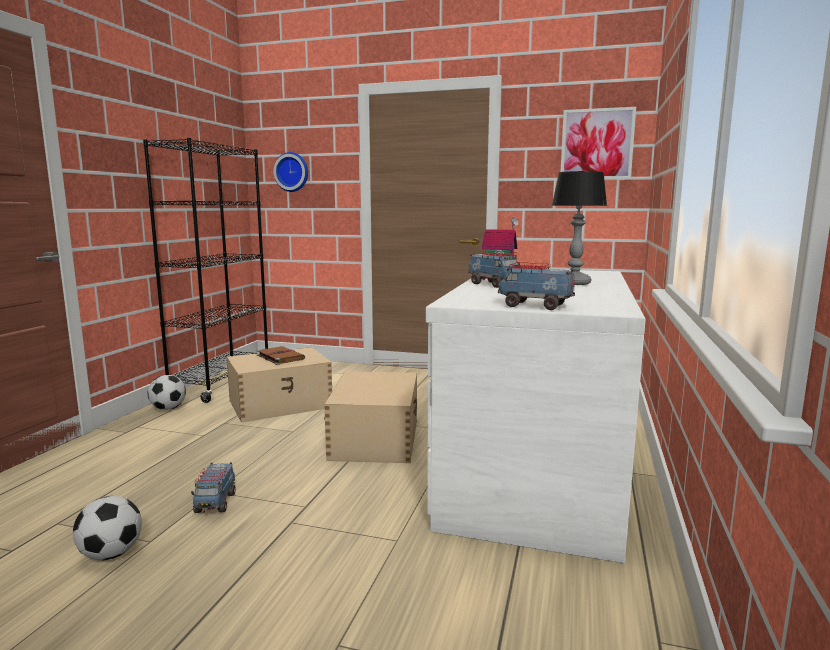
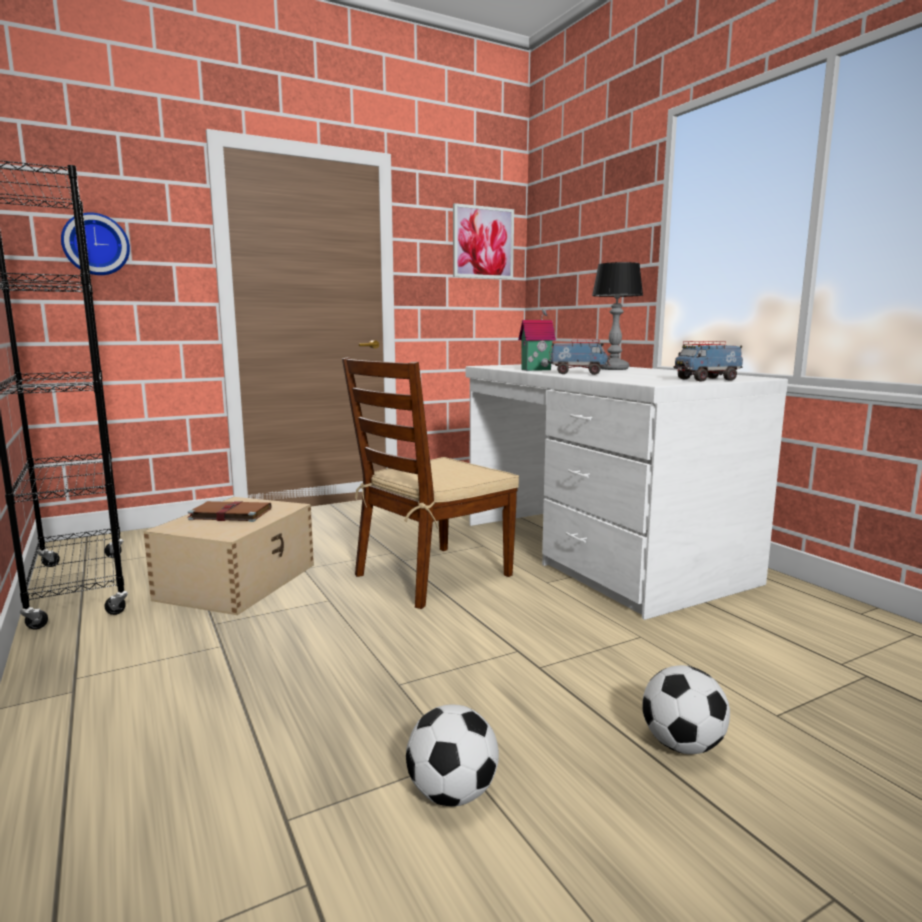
camera: 45 degrees left, 0 degrees up
football [148,375,186,410] -> football moved to [642,665,730,754]
toy truck [191,462,236,513] -> none
beige storage box [324,371,417,463] -> brown chair [342,357,519,609]

